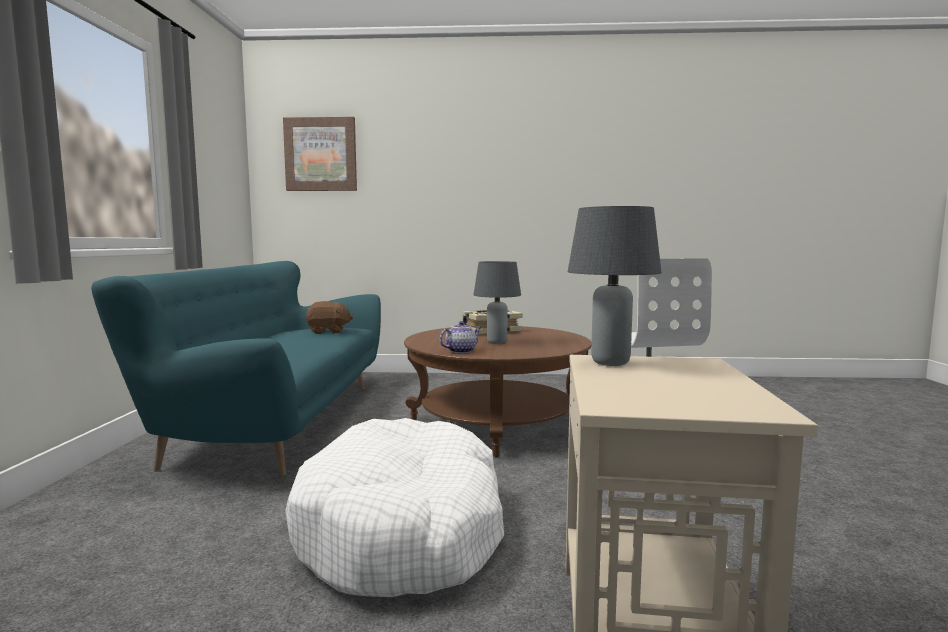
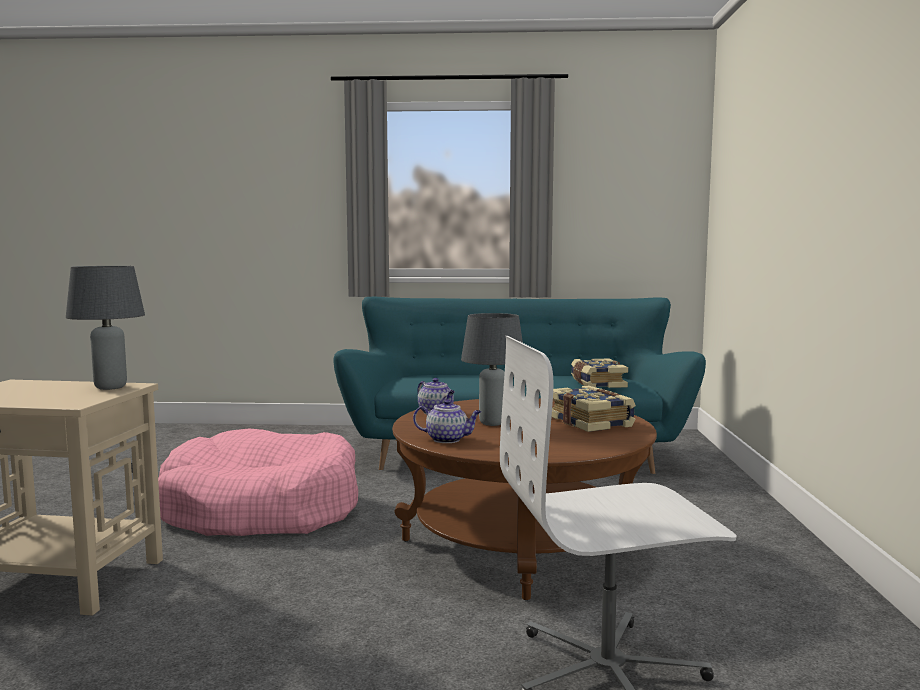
camera: 90 degrees right, 0 degrees up
picture [283,117,357,191] -> none
white dog bed [285,418,504,597] -> pink dog bed [158,429,358,536]
brown plush toy [305,301,353,334] -> book [571,359,628,388]
none -> teapot [413,399,481,443]

